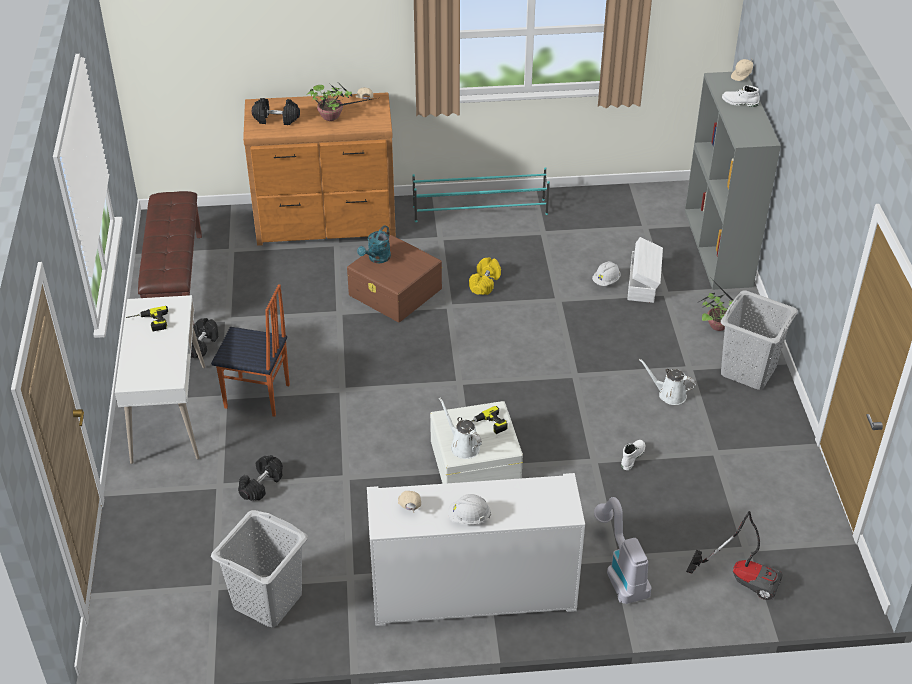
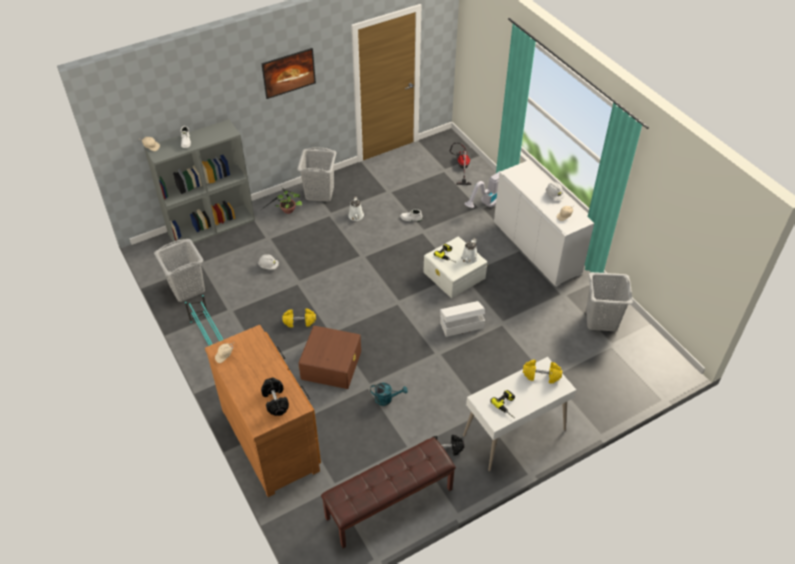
camera: 115 degrees left, 5 degrees up
chair [211,284,290,417] -> none
black dumbbell [238,455,283,501] -> none
potted plant [308,83,377,121] -> none
turquoise watering can [357,225,391,263] -> turquoise watering can moved to [370,382,408,406]
white storage box [627,237,663,303] -> white storage box moved to [440,301,485,337]
none -> grey laundry basket [154,239,205,302]
none -> picture [261,48,316,99]
none -> yellow dumbbell [523,360,562,384]

